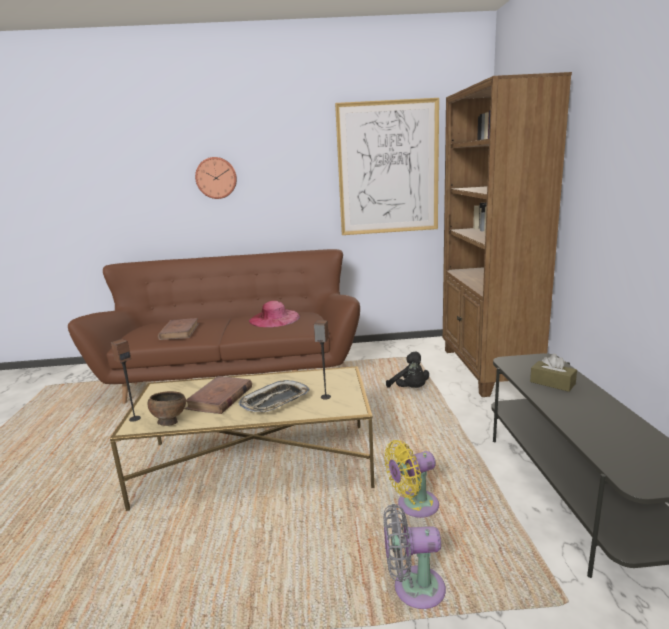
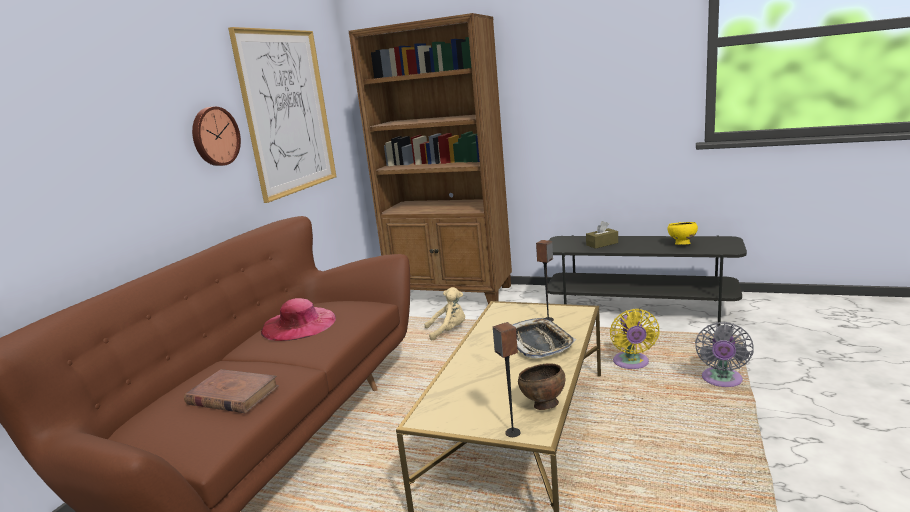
camera: 65 degrees left, 0 degrees up
brown book [185,376,252,414] -> none
wall clock [195,157,237,199] -> wall clock moved to [192,107,241,166]
black plush toy [386,351,429,388] -> beige plush toy [424,287,465,340]
none -> yellow bowl [668,222,698,245]

